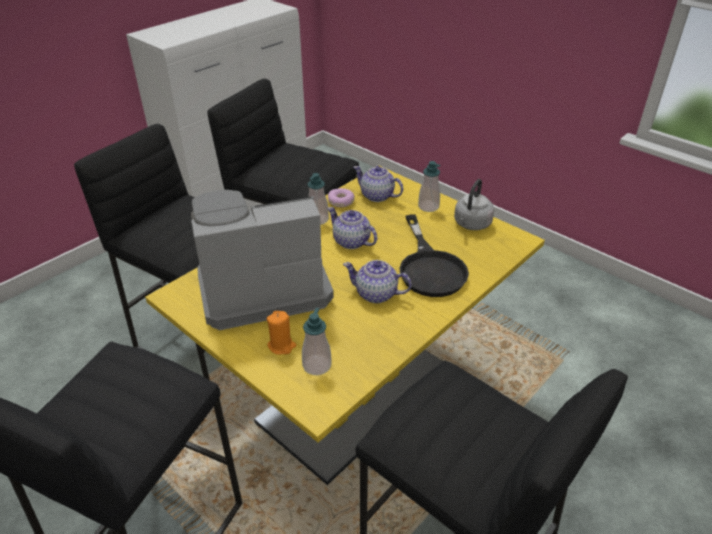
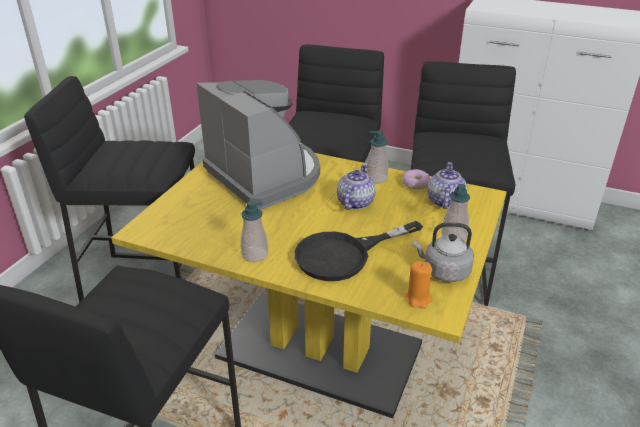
camera: 70 degrees right, 5 degrees down
orange candle [267,311,296,355] -> orange candle moved to [405,261,432,309]
soap dispenser [302,308,332,375] -> soap dispenser moved to [241,201,268,262]
teapot [343,260,412,303] -> none

